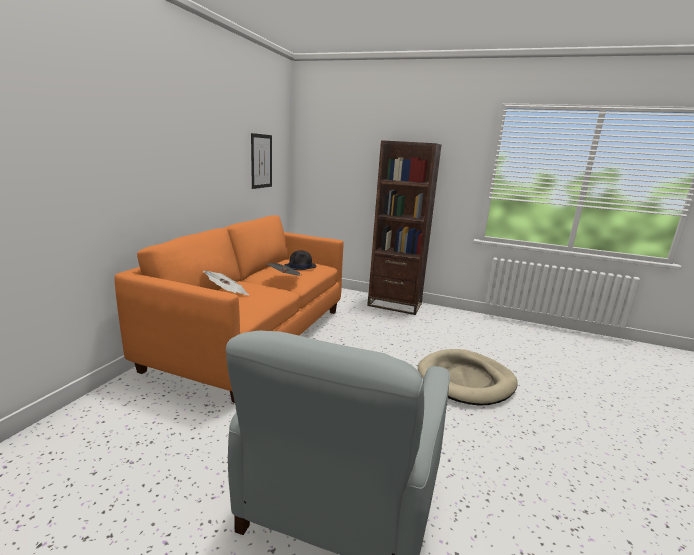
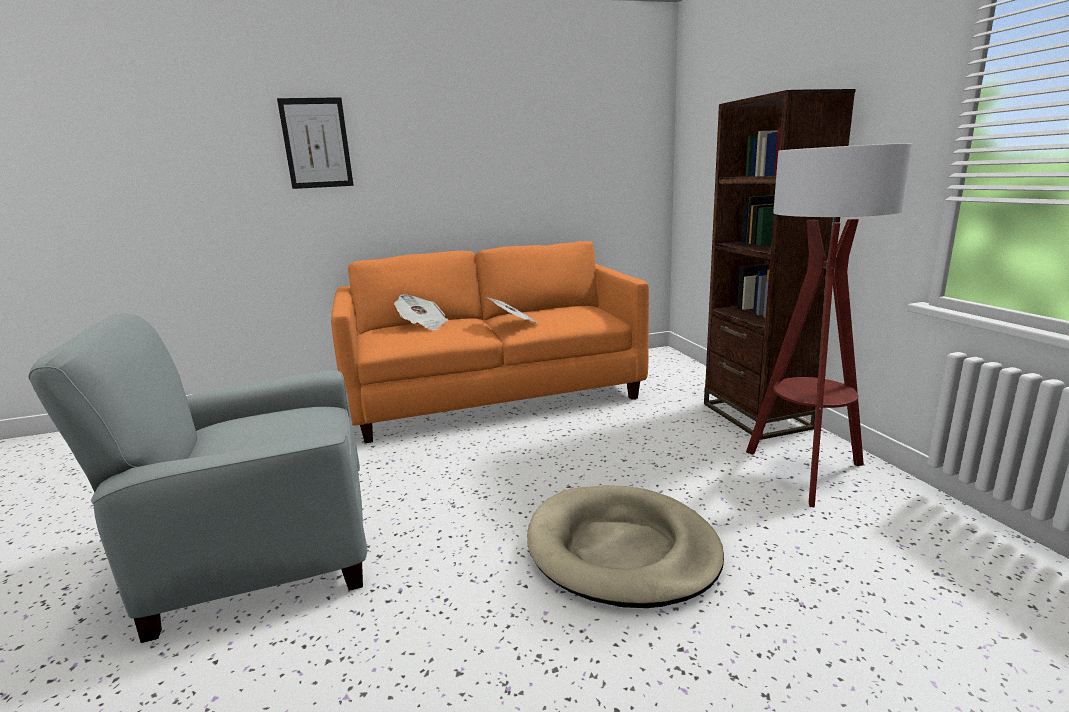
camera: 55 degrees right, 0 degrees up
picture [251,133,272,189] -> picture moved to [277,97,354,189]
black hat [284,251,316,270] -> none
none -> floor lamp [746,143,912,507]

